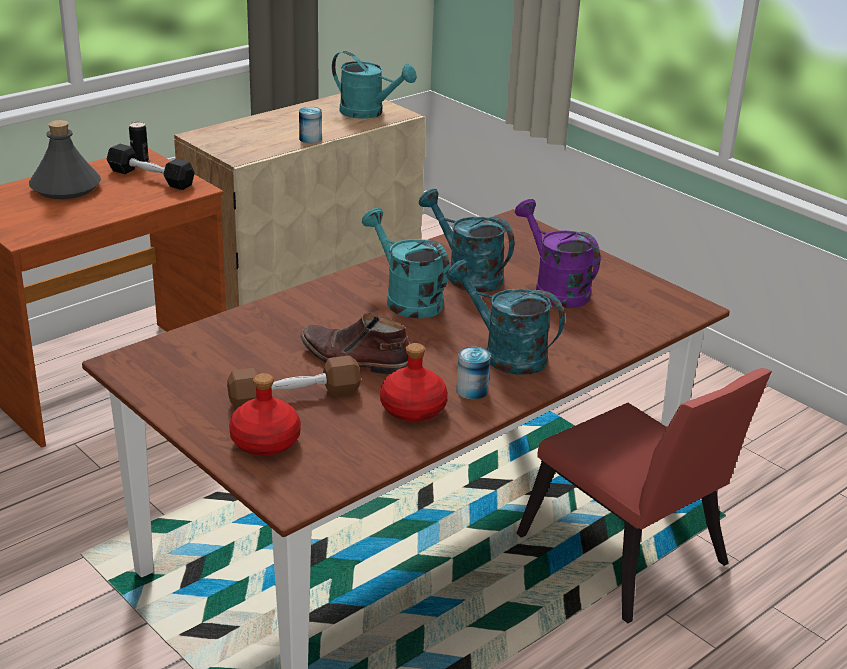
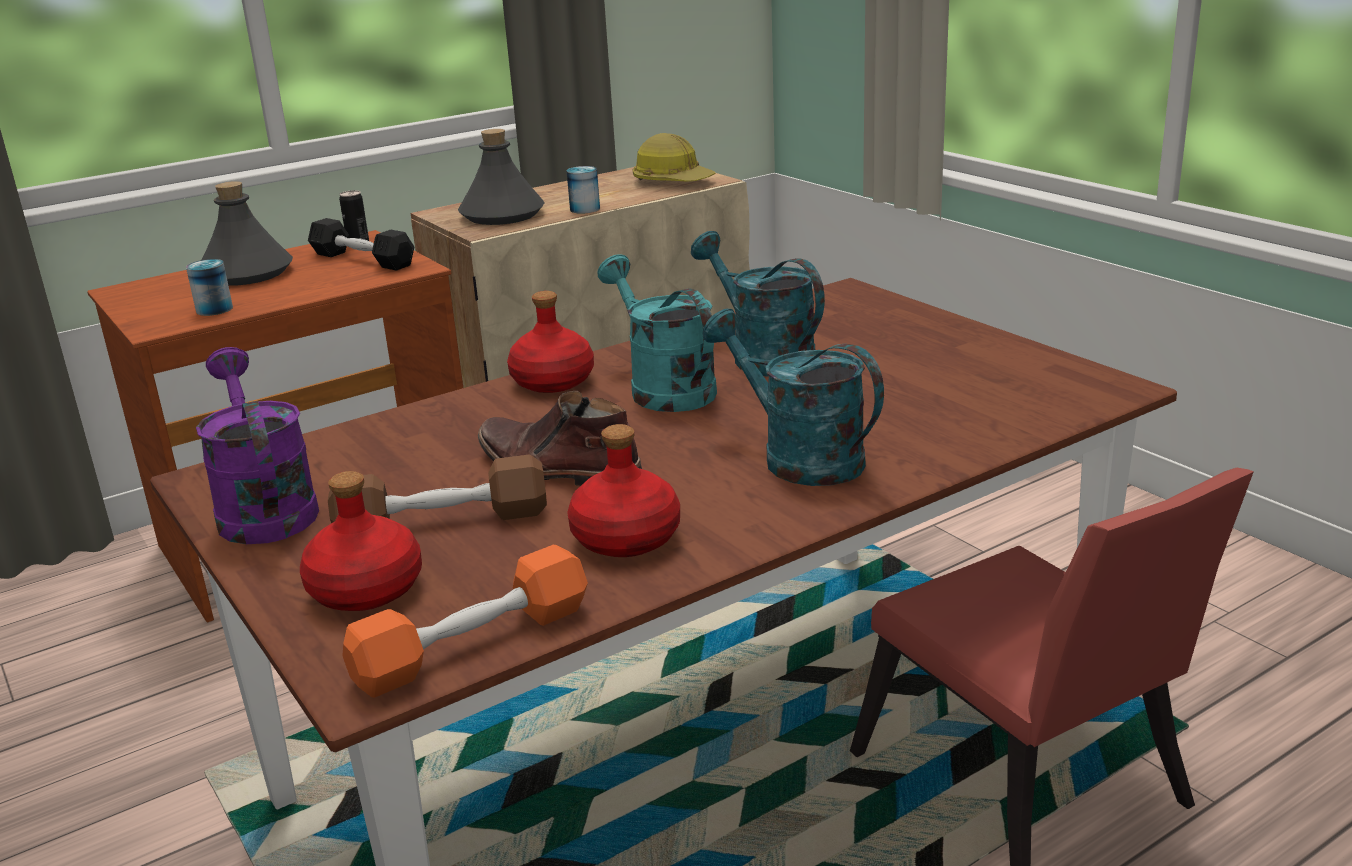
camera: 10 degrees right, 5 degrees down
turquoise watering can [332,51,417,119] -> hard hat [633,133,716,182]
can [456,347,491,400] -> can moved to [186,259,233,316]
purple watering can [515,199,600,308] -> purple watering can moved to [196,347,319,544]
none -> orange dumbbell [342,545,588,698]
none -> grey bottle [458,129,544,225]
none -> red bottle [507,291,594,393]

